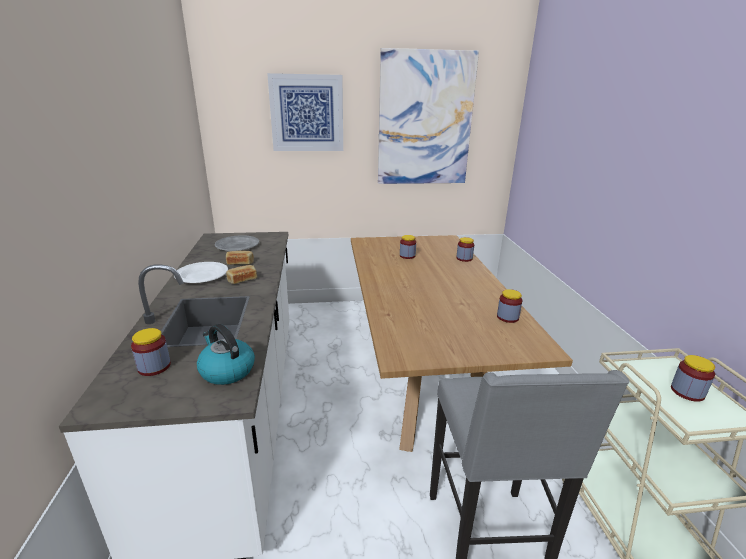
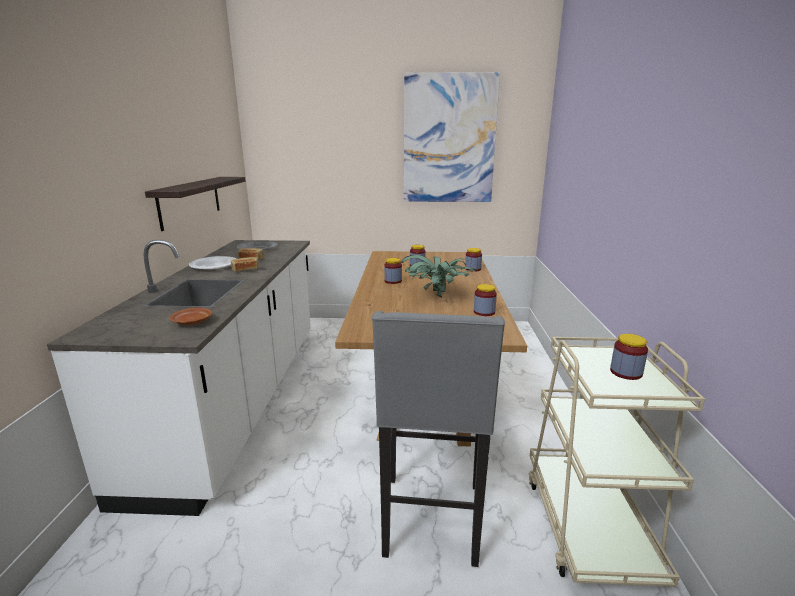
camera: 10 degrees right, 5 degrees down
jar [131,328,171,376] -> jar moved to [384,258,402,284]
kettle [197,324,255,385] -> brown plate [169,307,212,325]
picture [267,73,343,151] -> none
none -> shelf [145,177,246,231]
none -> potted plant [401,255,476,297]

